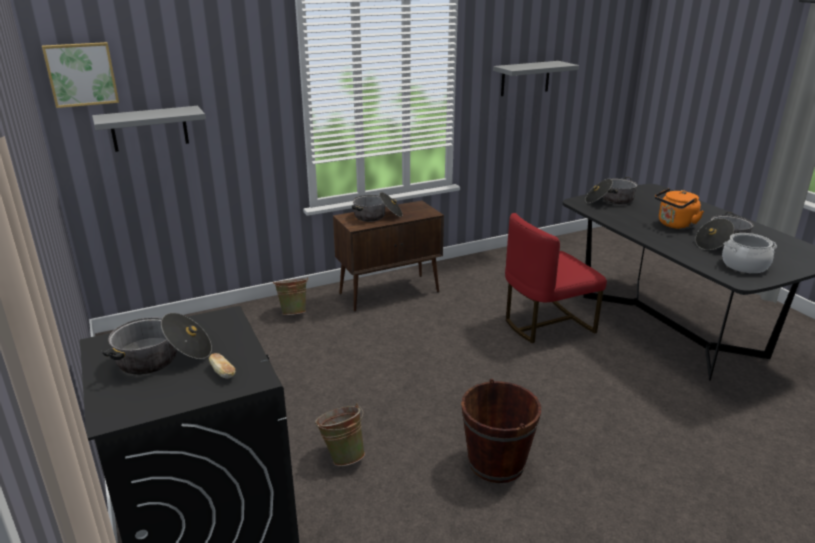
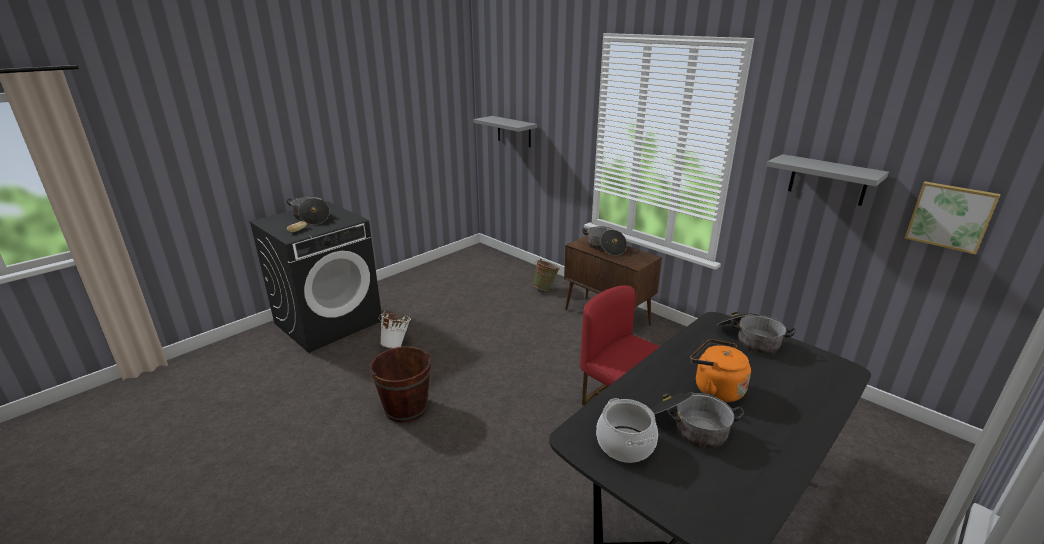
camera: 70 degrees right, 0 degrees up
picture [42,42,119,108] -> picture moved to [905,182,1001,255]
green bucket [315,403,365,466] -> white bucket [379,311,411,348]

